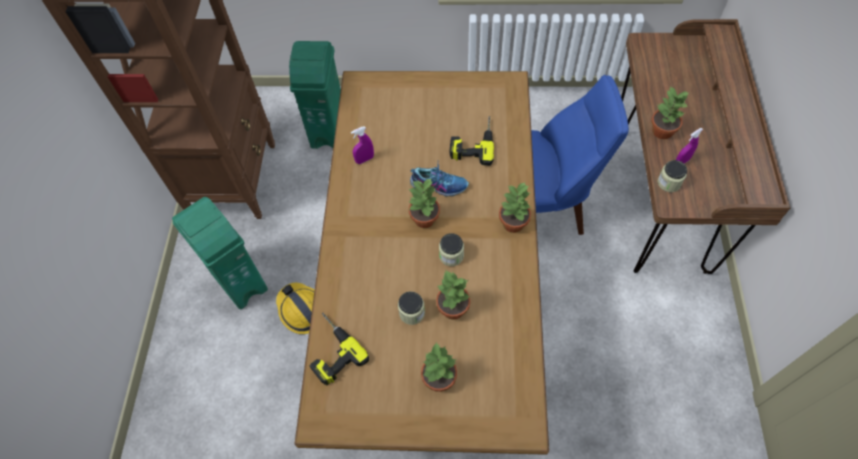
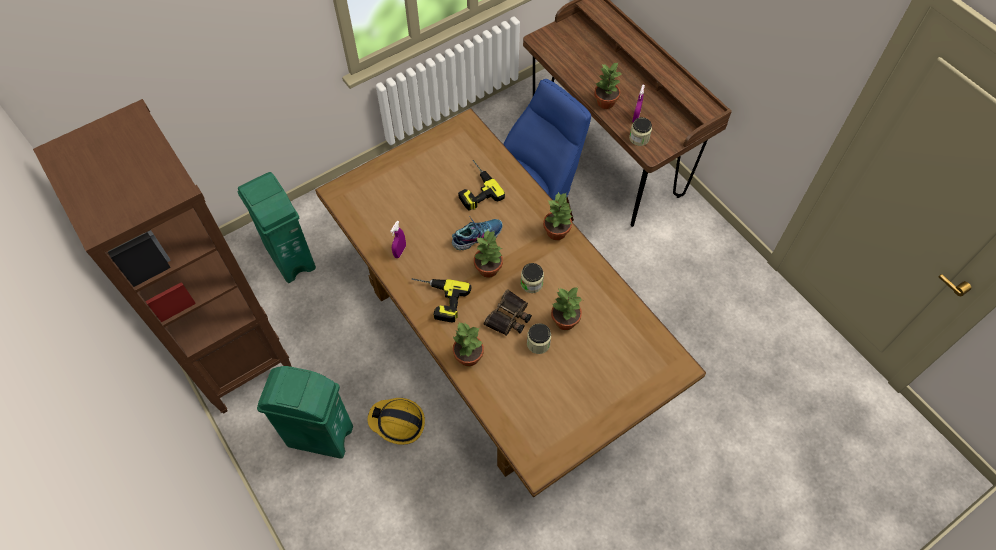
camera: 40 degrees left, 0 degrees up
power drill [310,313,369,385] -> power drill moved to [412,278,472,322]
potted plant [421,342,457,392] -> potted plant moved to [452,321,484,366]
none -> binoculars [483,289,532,336]

